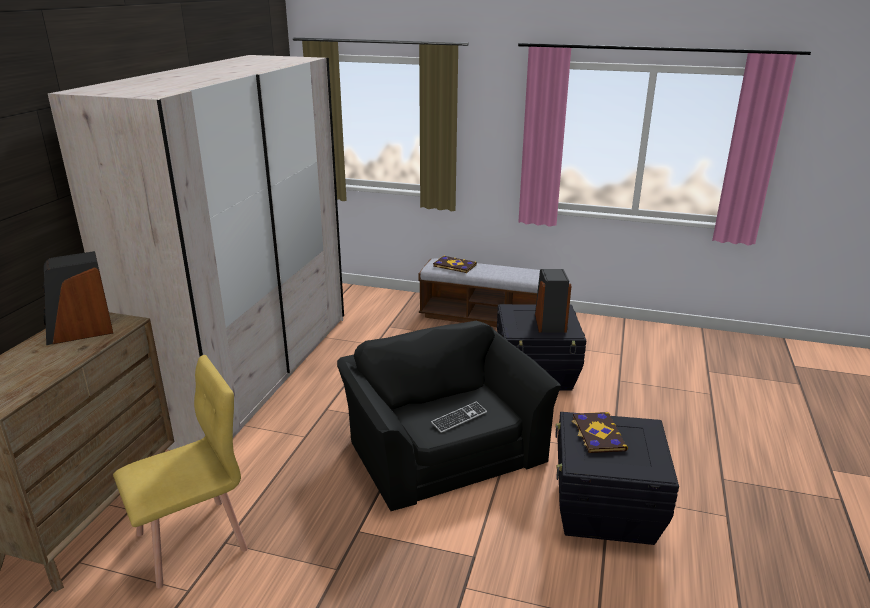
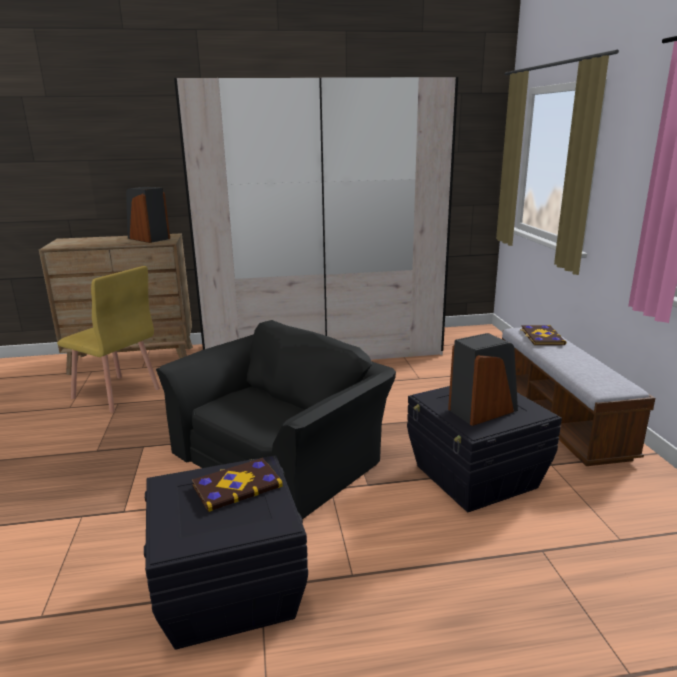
camera: 65 degrees right, 5 degrees down
keyboard [431,402,487,433] -> none

